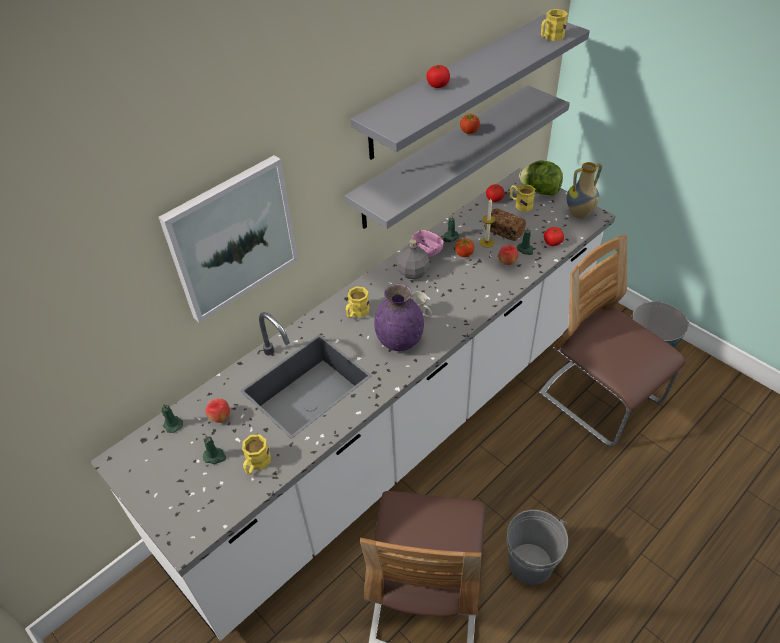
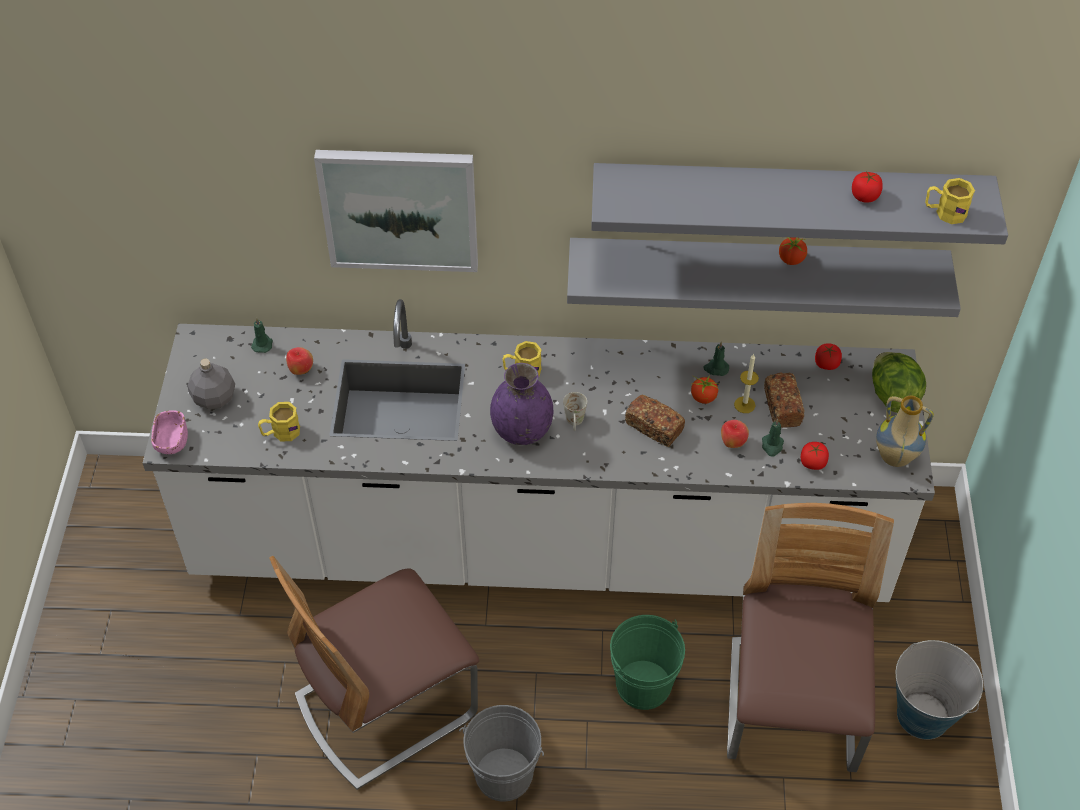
camera: 45 degrees right, 5 degrees up
green candle [203,435,226,464] -> none
grey bottle [397,239,430,279] -> grey bottle moved to [188,359,235,410]
pink bowl [412,230,444,257] -> pink bowl moved to [151,410,188,454]
tomato [426,64,450,88] -> tomato moved to [852,172,883,203]
yellow mug [510,184,535,212] -> none
none -> green bucket [610,615,685,710]
none -> bread [625,395,685,447]

